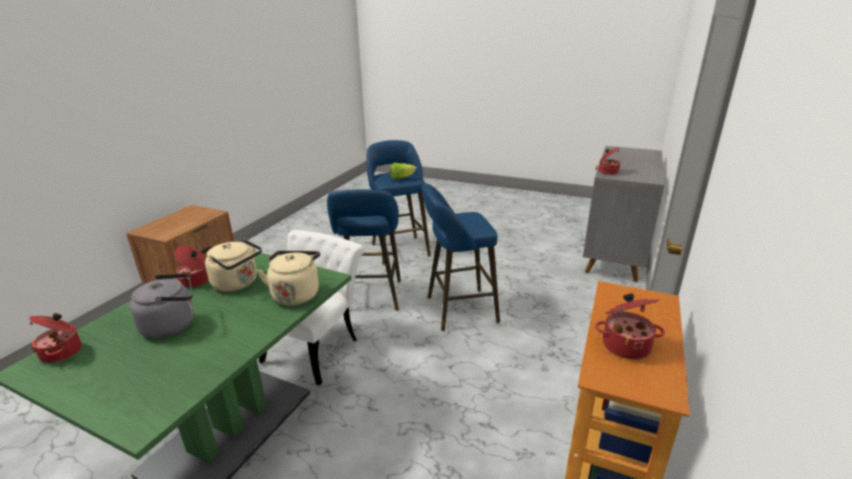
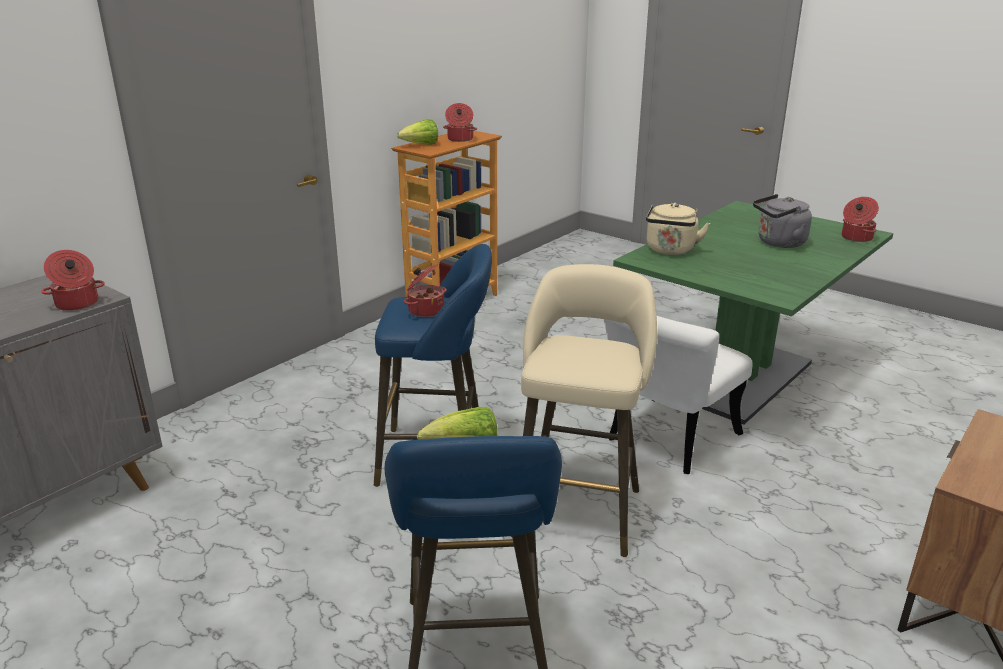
camera: 165 degrees left, 0 degrees up
cooking pot [173,246,209,288] -> cooking pot moved to [404,264,447,317]
beige kettle [205,239,262,292] -> none
blue stool [327,189,401,311] -> beige stool [511,264,657,557]
none -> lettuce [397,119,438,145]

